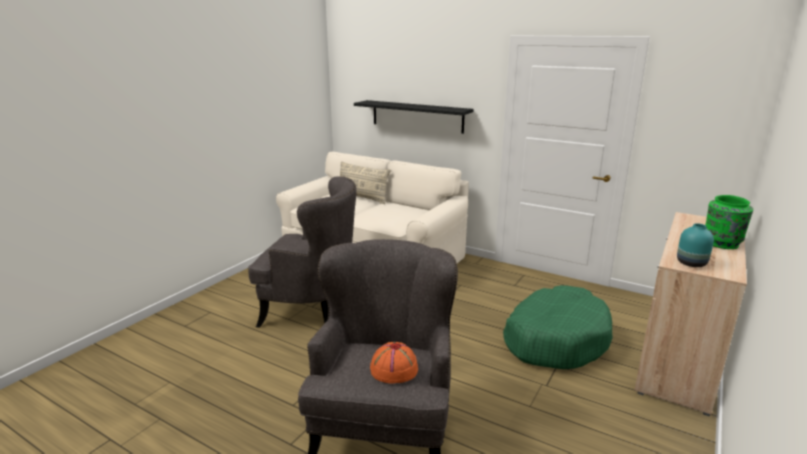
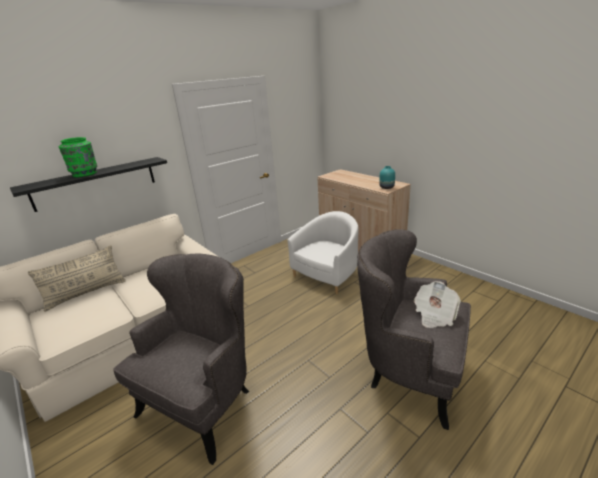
camera: 70 degrees left, 5 degrees up
orange hat [370,342,418,384] -> newspaper [414,281,461,328]
green dog bed [503,285,612,369] -> white armchair [287,211,359,294]
green vase [705,195,753,249] -> green vase moved to [59,137,97,177]

